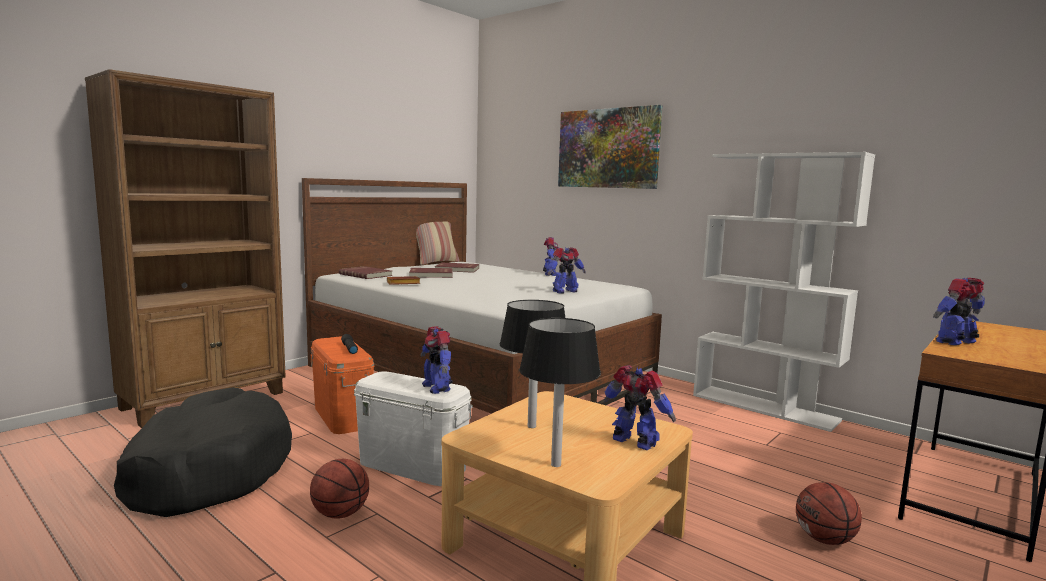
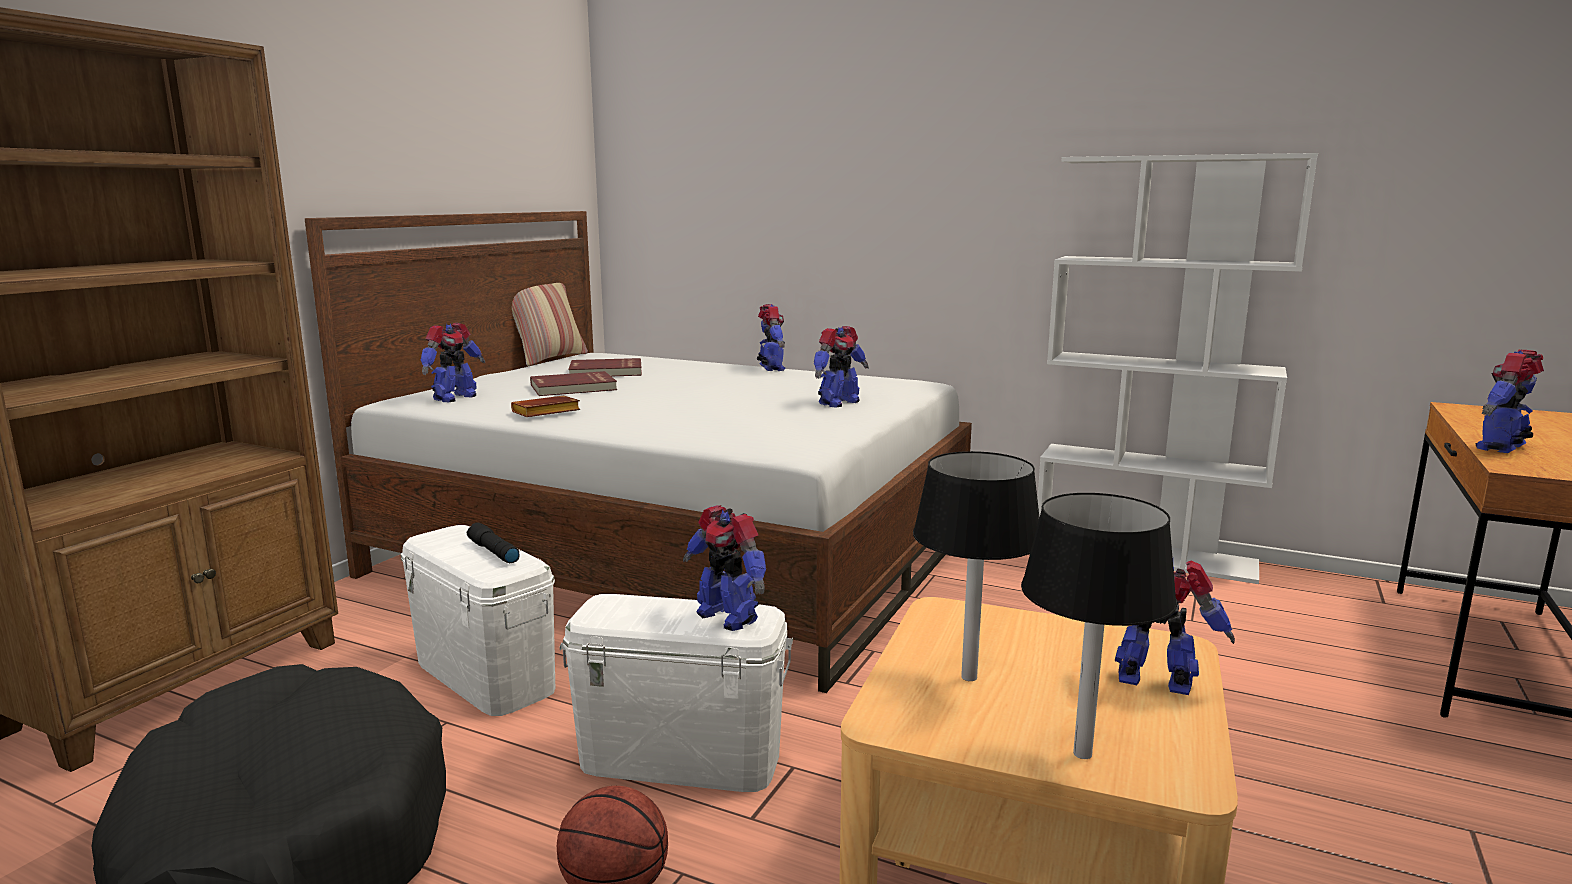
camera: 15 degrees left, 5 degrees up
orange storage box [310,336,374,434] -> white storage box [401,525,555,716]
red book [339,266,393,279] -> toy robot [421,323,485,402]
picture [558,105,662,189] -> none
basketball [796,482,862,545] -> none

